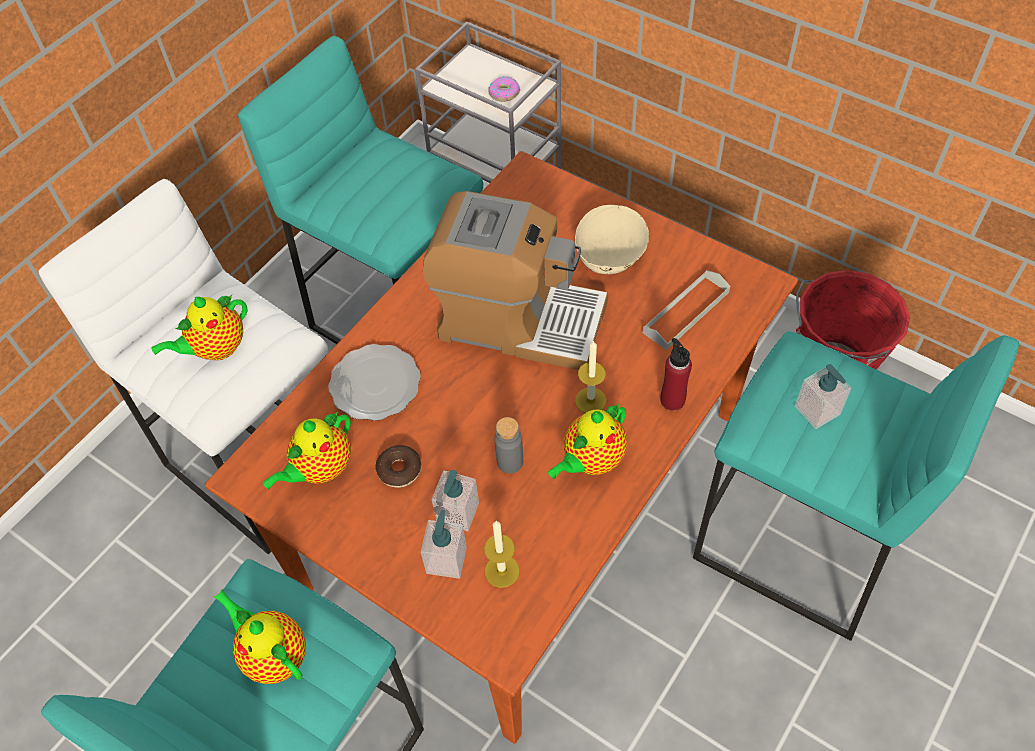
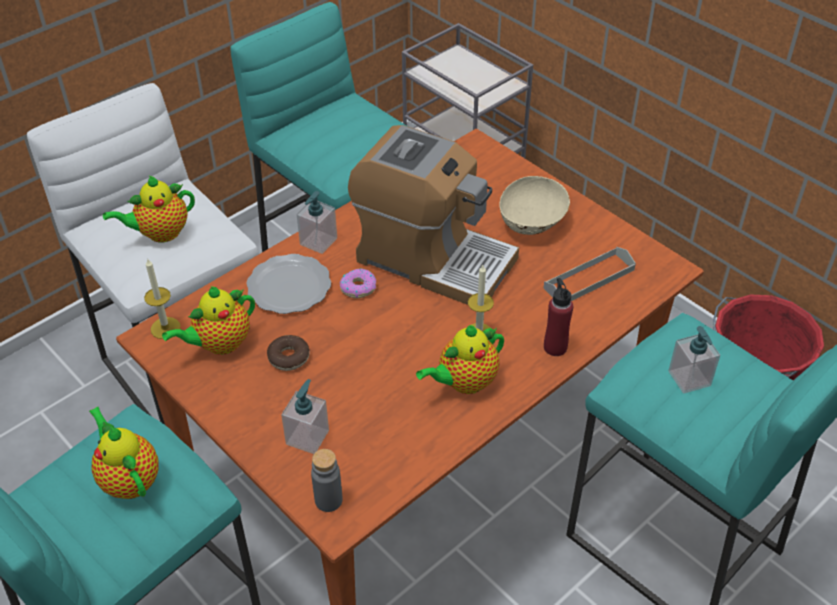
camera: 10 degrees right, 10 degrees down
soap dispenser [432,470,479,531] -> soap dispenser moved to [296,191,337,254]
candle [484,521,520,588] -> candle moved to [144,258,181,339]
donut [488,76,520,102] -> donut moved to [340,268,376,298]
grey bottle [494,417,523,474] -> grey bottle moved to [311,449,343,512]

